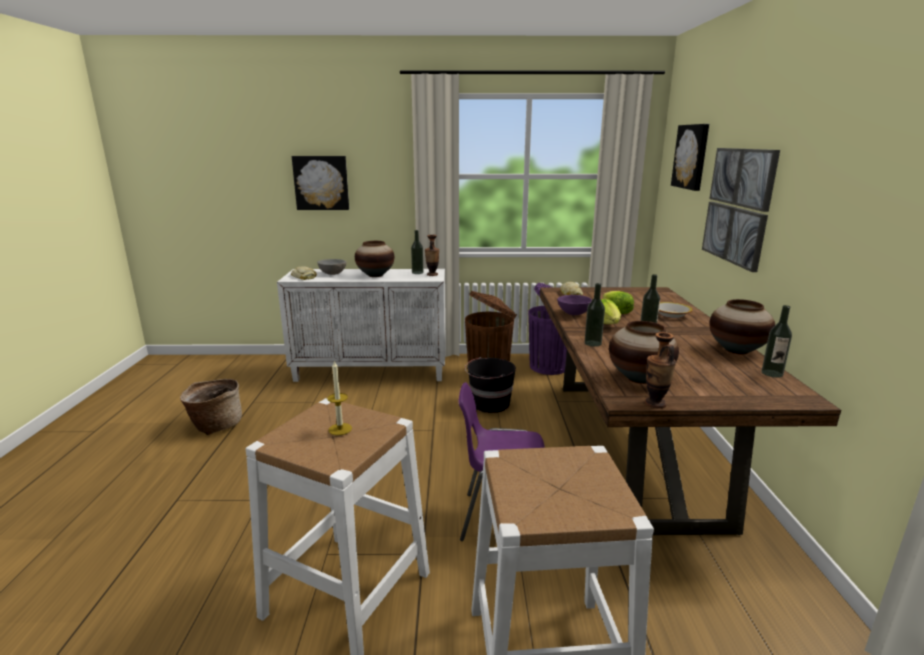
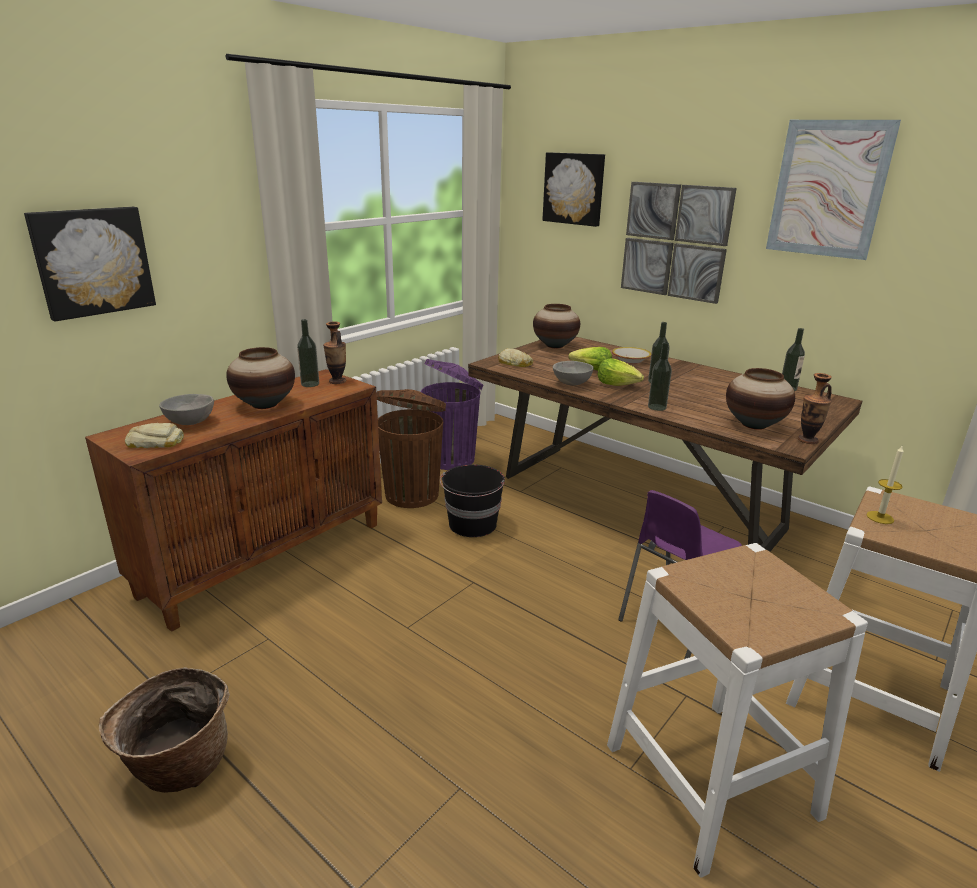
camera: 50 degrees left, 5 degrees up
white cabinet [277,269,446,382] -> brown cabinet [85,369,382,632]
candle [327,361,352,435] -> candle moved to [866,446,904,524]
purple bowl [557,295,592,315] -> grey bowl [553,361,594,386]
vase [709,299,775,355] -> vase moved to [533,304,580,348]
none -> picture [766,120,901,260]

